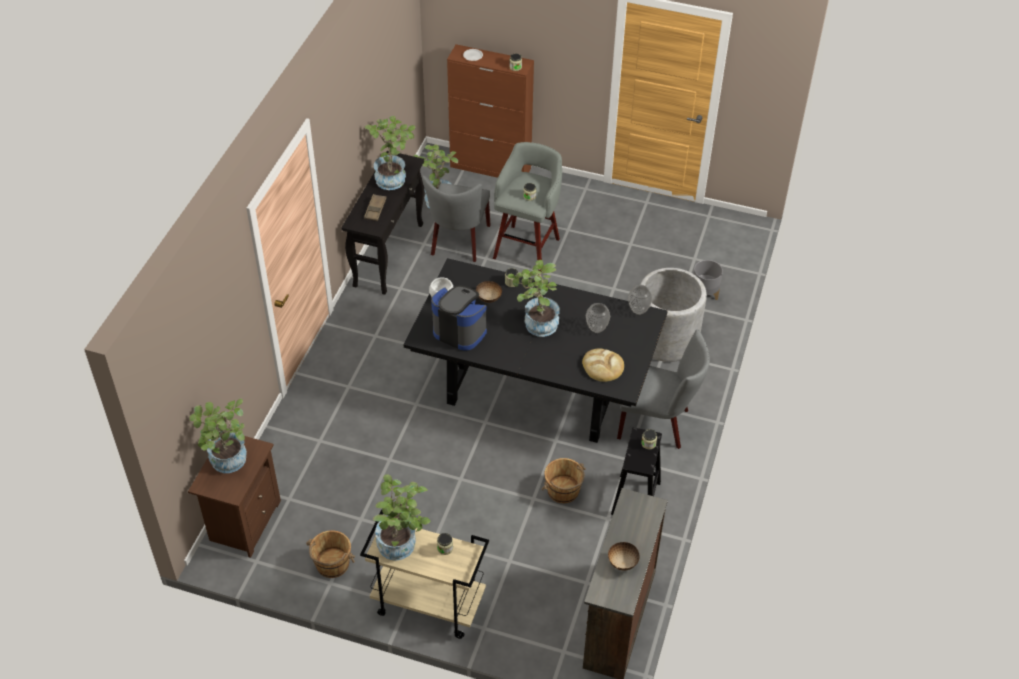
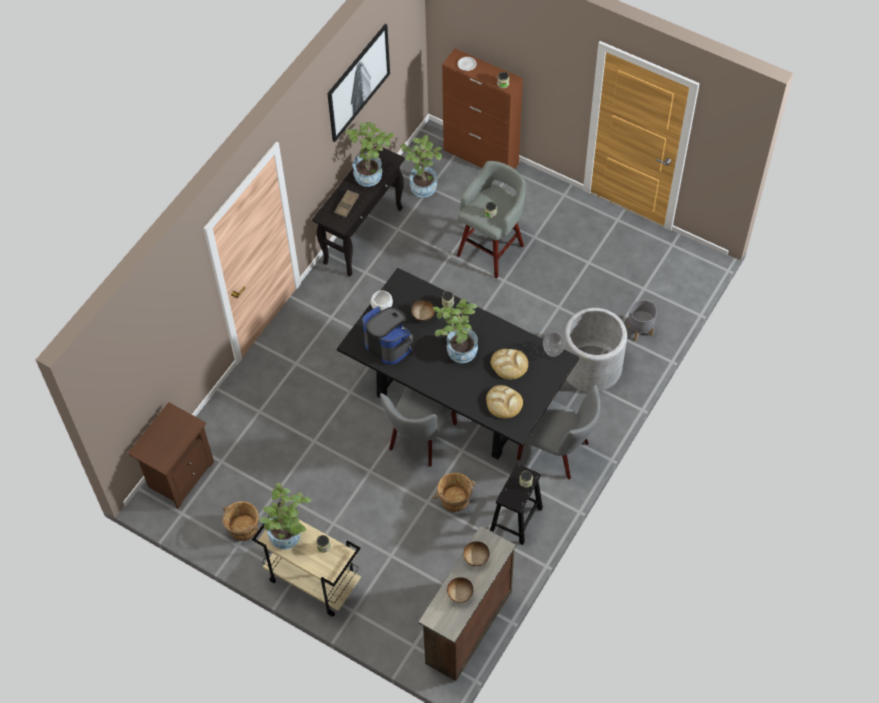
camera: 15 degrees right, 10 degrees up
potted plant [189,399,247,473] -> none
grey chair [422,176,490,262] -> grey chair moved to [380,387,457,467]
vase [586,303,610,333] -> bread [491,349,528,380]
none -> picture [327,24,390,142]
none -> bowl [463,541,490,566]

